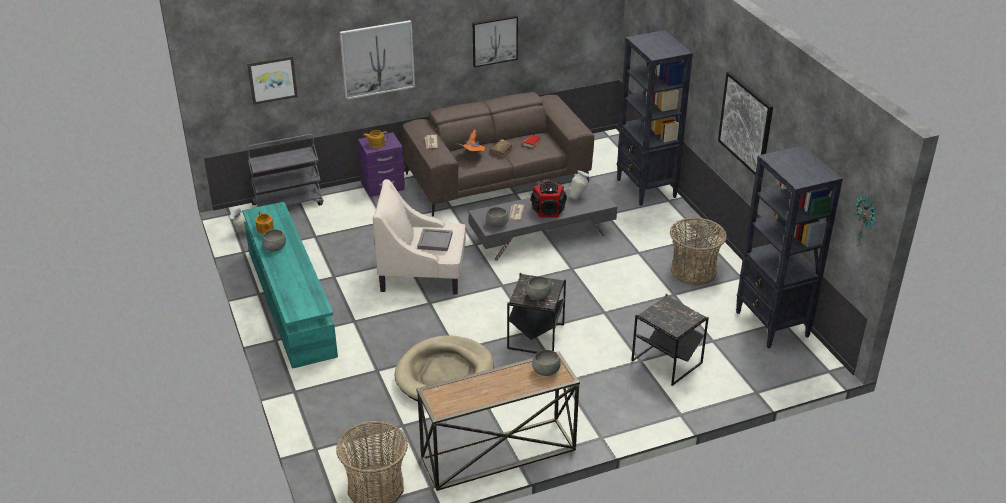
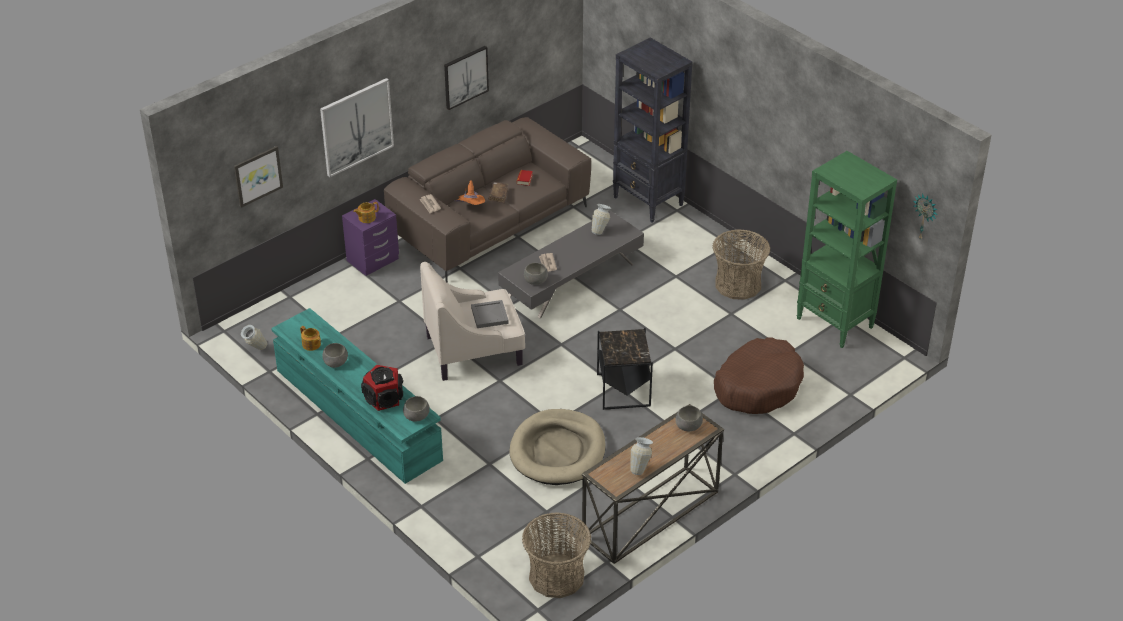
camera: 20 degrees left, 5 degrees up
grey cart [248,134,323,207] -> none
grey bowl [526,276,551,300] -> grey bowl moved to [403,396,430,422]
speaker [531,181,567,218] -> speaker moved to [361,365,403,411]
black side table [631,294,709,386] -> brown dog bed [714,337,804,414]
picture [718,71,773,175] -> none
black bookcase [736,146,843,348] -> green bookcase [796,151,897,348]
none -> vase [630,437,653,475]

